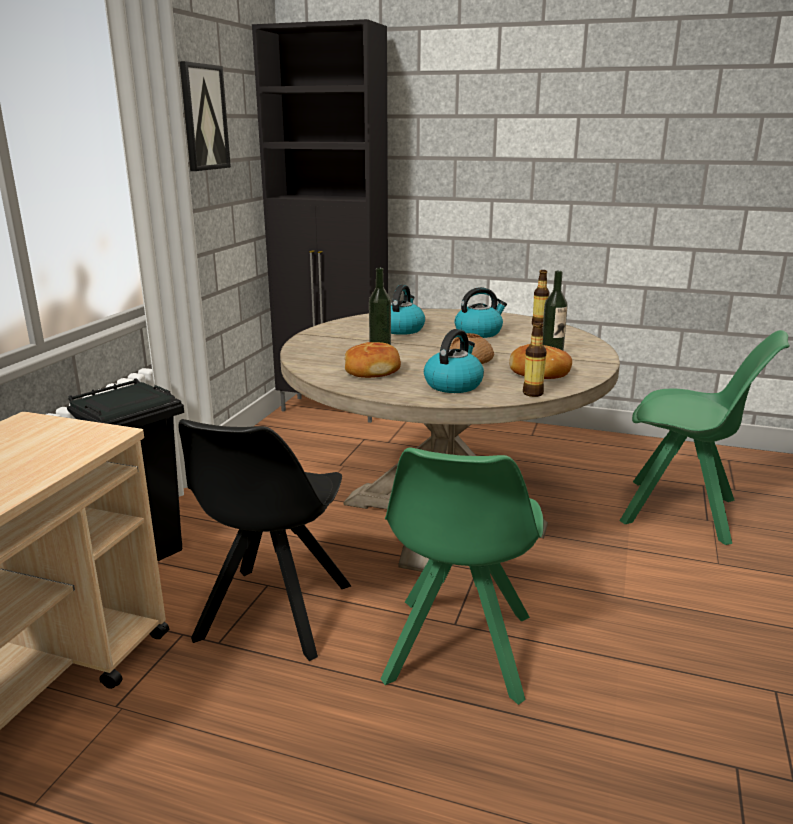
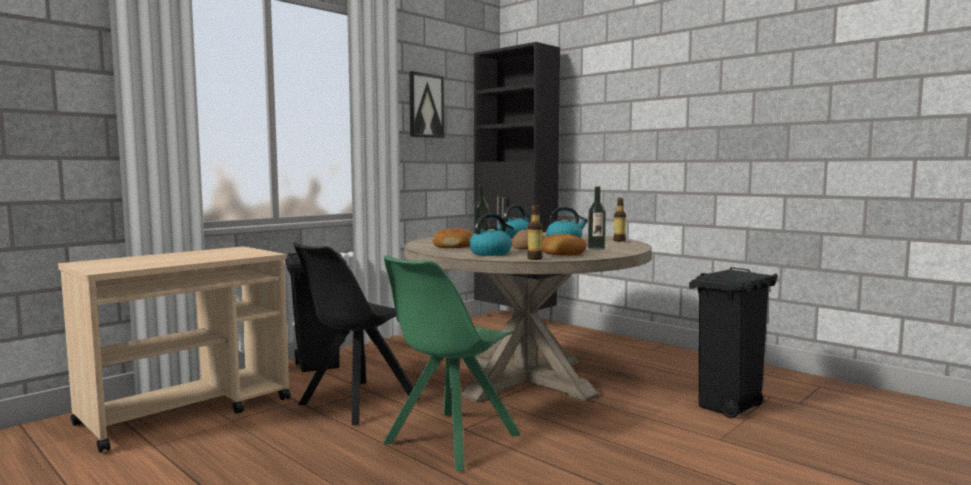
camera: 25 degrees right, 15 degrees down
green chair [620,330,790,545] -> black trash can [689,267,778,418]

